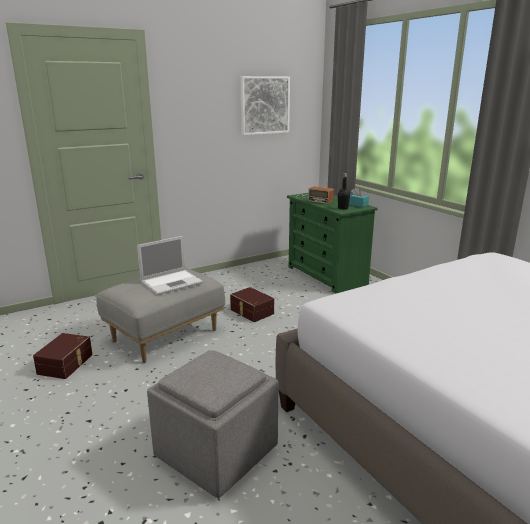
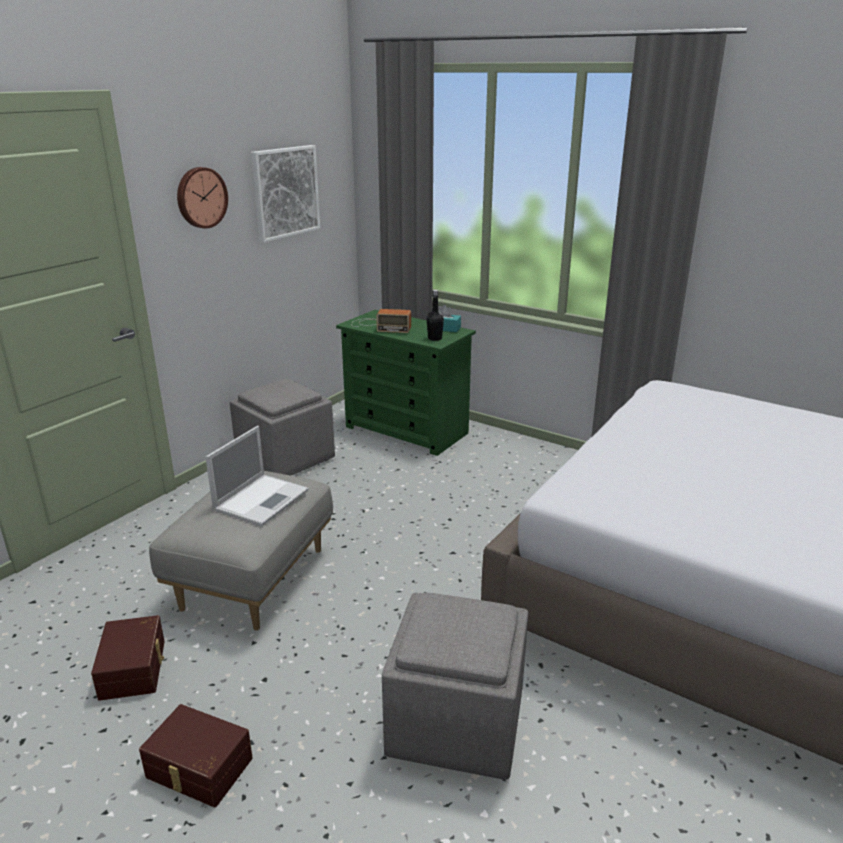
camera: 25 degrees left, 5 degrees up
brown storage box [230,287,274,322] -> brown storage box moved to [139,704,253,807]
none -> wall clock [177,167,228,228]
none -> grey ottoman [230,379,335,476]

